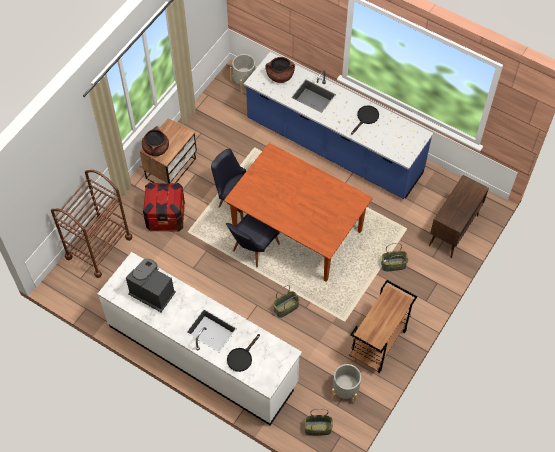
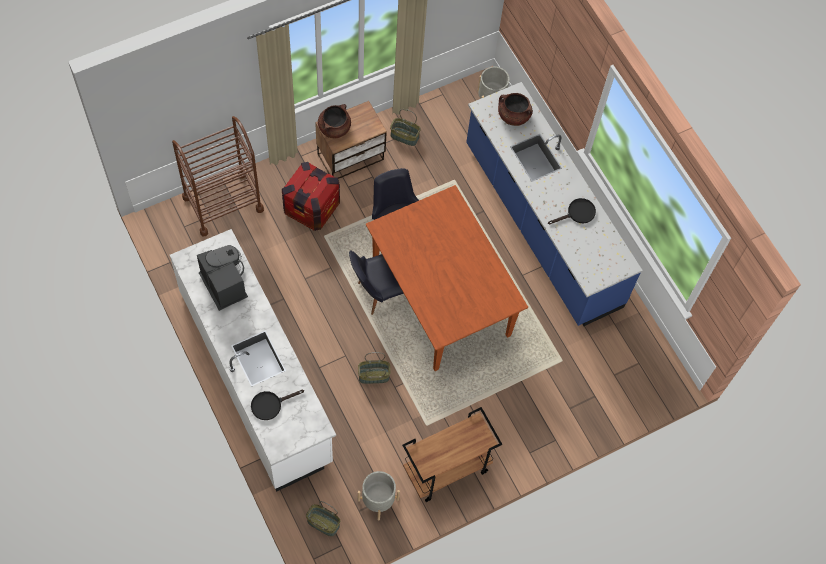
camera: 25 degrees right, 5 degrees up
basket [381,243,408,271] -> basket moved to [390,109,421,146]
brown cabinet [429,175,489,258] -> none

